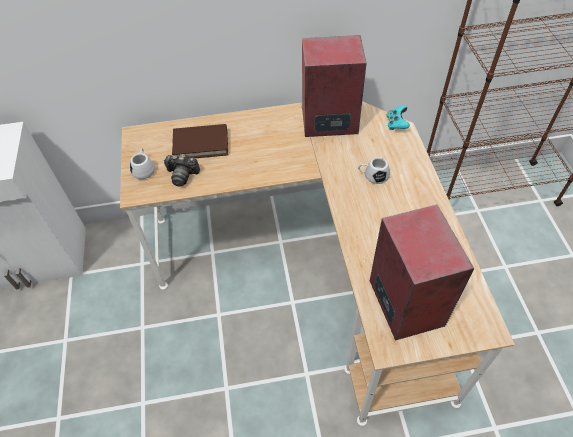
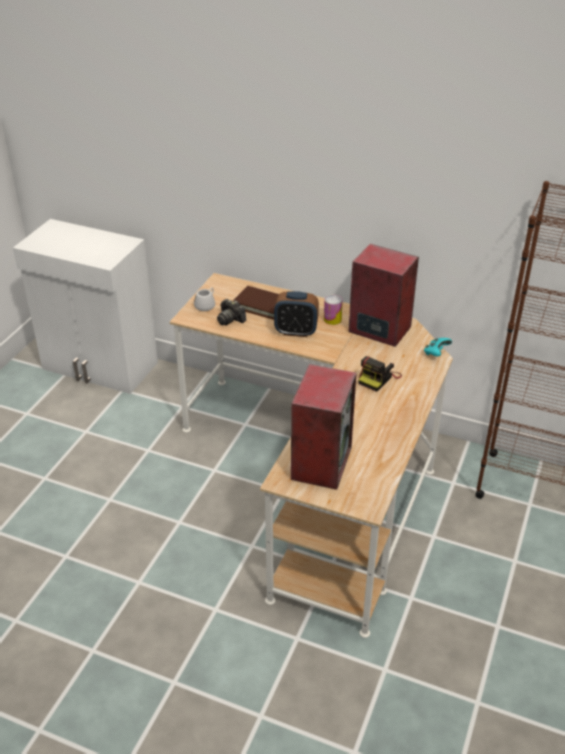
camera: 30 degrees right, 15 degrees down
white mug [358,157,390,184] -> camera [358,356,402,392]
none -> alarm clock [274,291,319,337]
none -> can [324,295,343,325]

